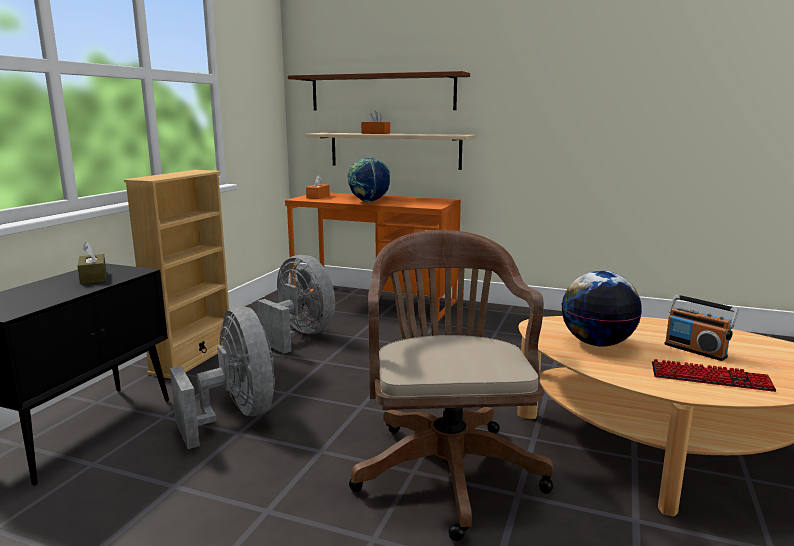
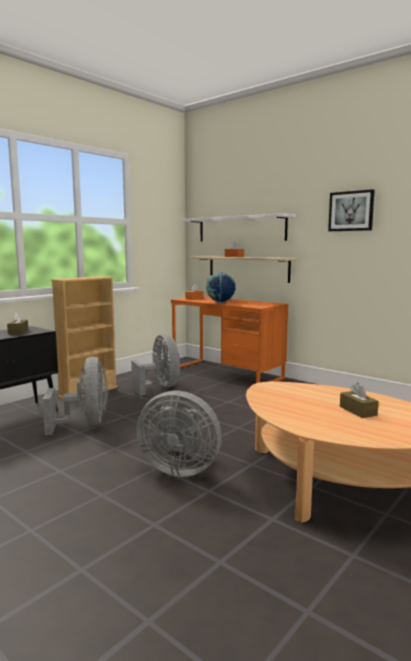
camera: 20 degrees right, 5 degrees down
brown shelf [288,71,470,110] -> white shelf [182,213,296,242]
brown office chair [349,230,553,541] -> grey fan [136,391,222,477]
globe [561,271,642,347] -> none
keyboard [652,359,776,392] -> none
radio [665,294,739,361] -> brown tissue box [340,382,379,418]
none -> picture [328,189,375,231]

